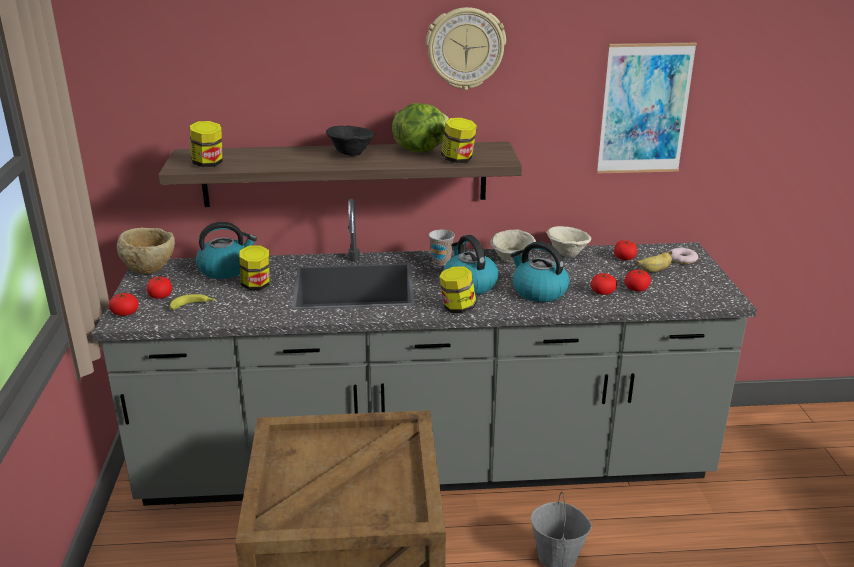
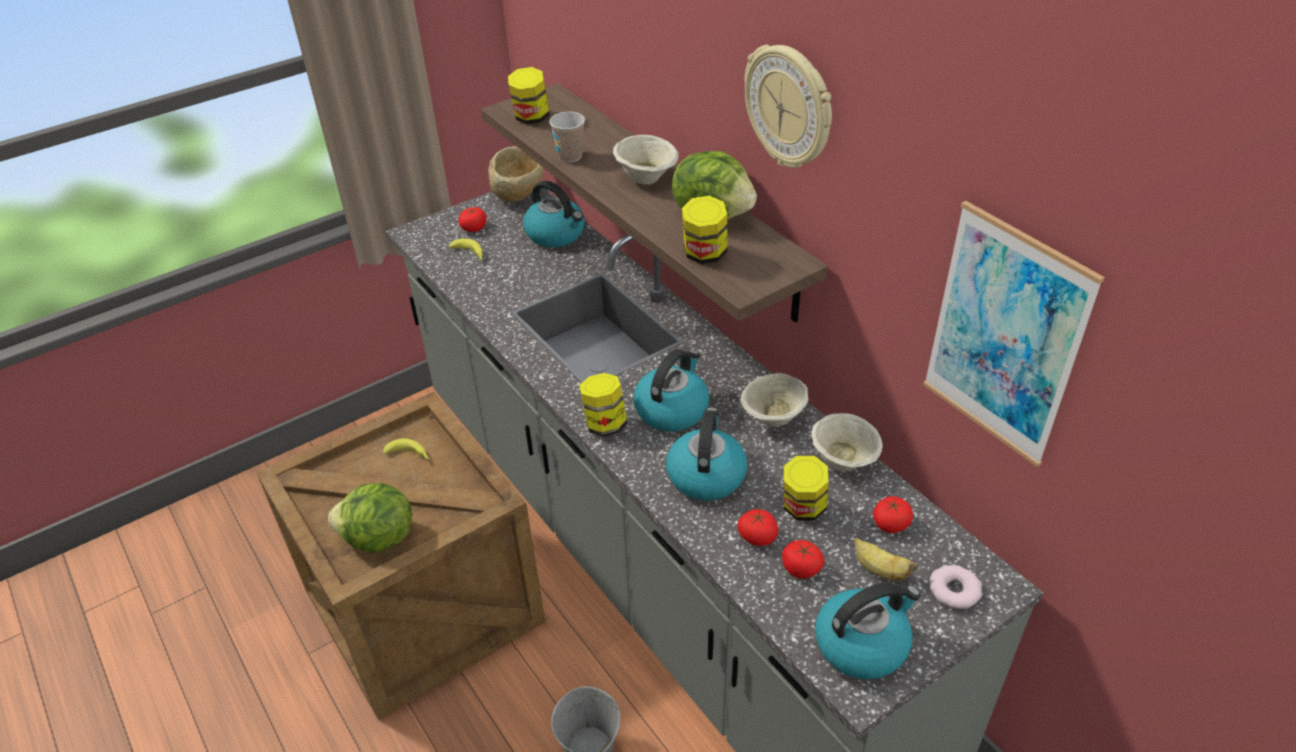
camera: 60 degrees right, 15 degrees up
tomato [109,293,139,316] -> none
jar [239,245,270,290] -> jar moved to [784,456,829,521]
black bowl [326,126,375,156] -> beige bowl [613,135,679,185]
cup [429,230,455,266] -> cup moved to [549,112,585,162]
none -> lettuce [328,483,412,553]
none -> banana [383,438,430,460]
none -> kettle [815,583,920,680]

